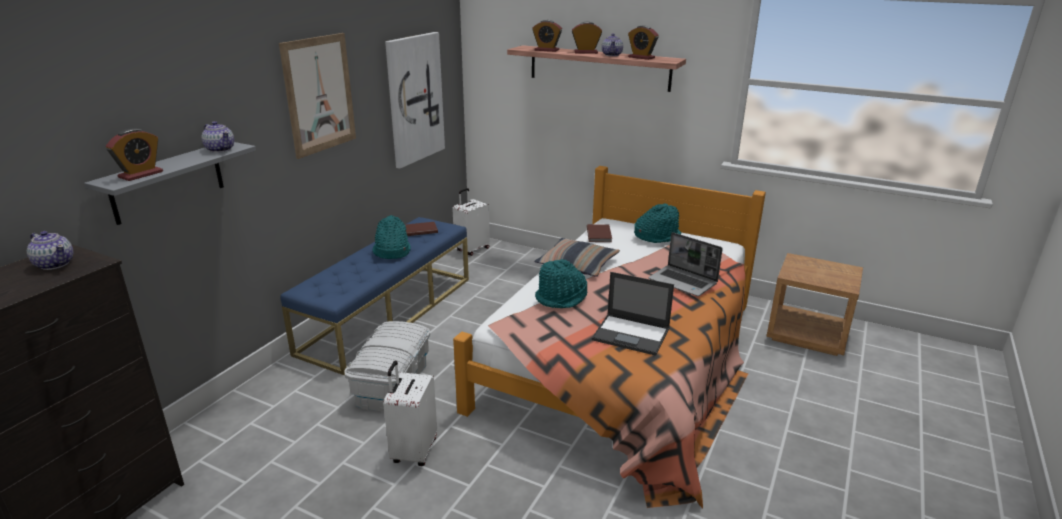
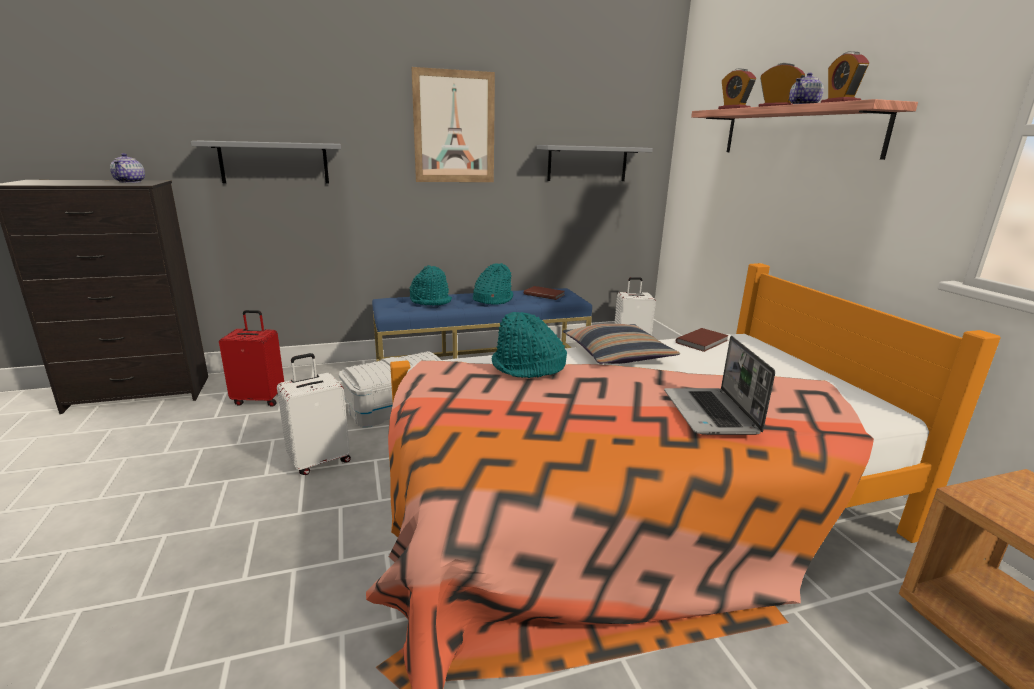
camera: 45 degrees right, 5 degrees down
alarm clock [106,128,163,181] -> none
teapot [201,121,234,153] -> none
picture [385,32,445,169] -> grey shelf [537,145,653,181]
laptop [592,272,674,356] -> none
turquoise hat [634,203,681,243] -> turquoise hat moved to [410,265,452,305]
none -> red suitcase [219,310,284,407]

